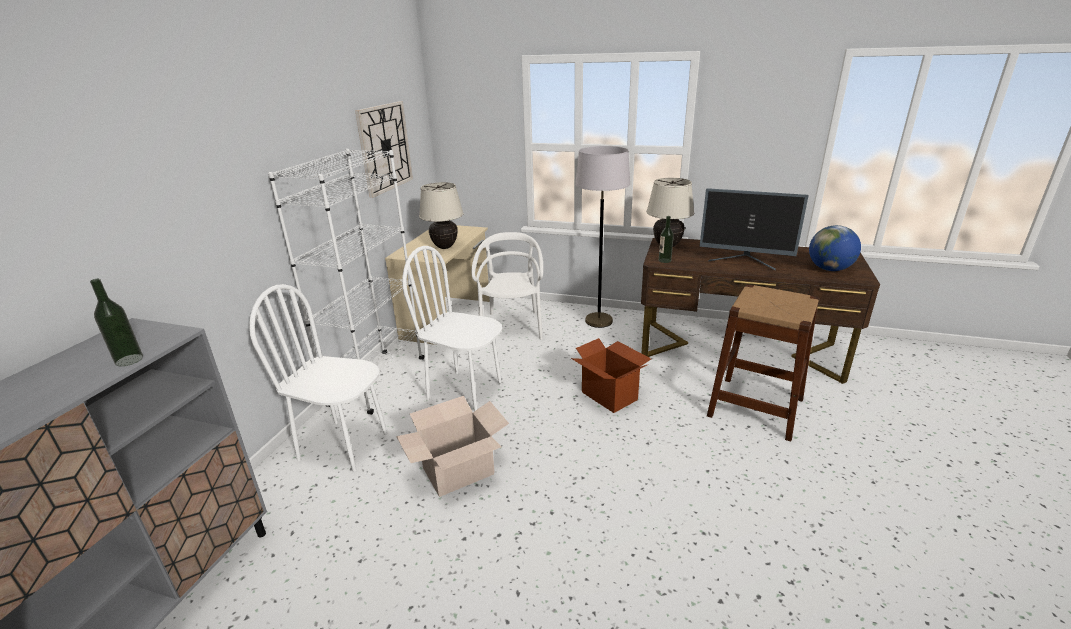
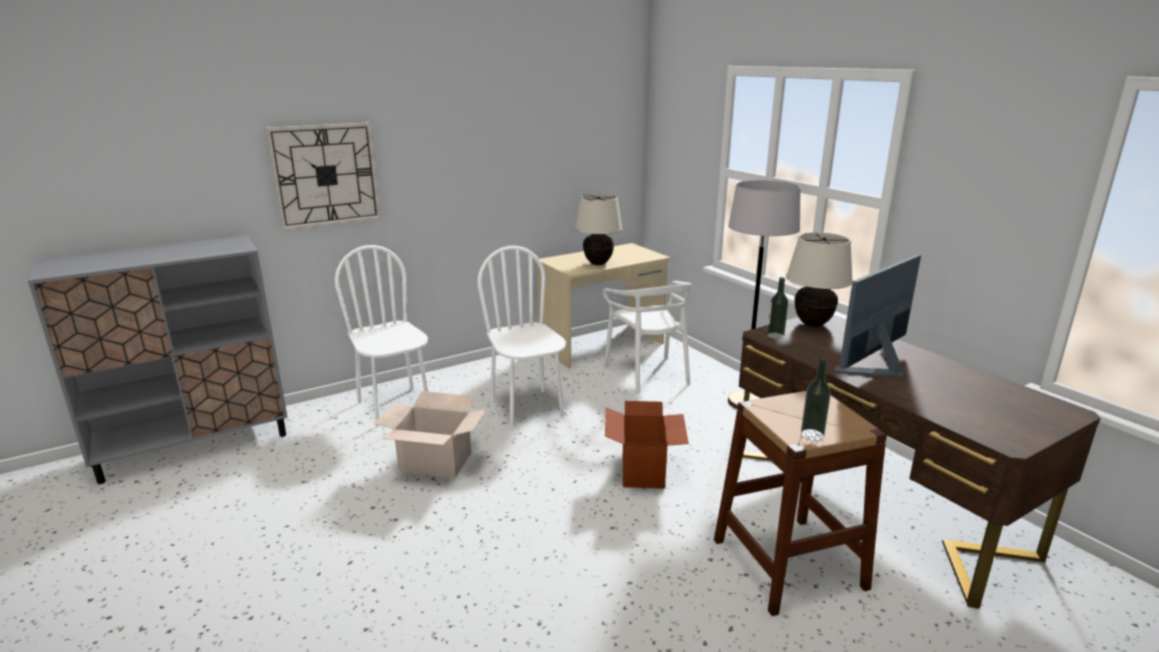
camera: 40 degrees right, 5 degrees down
bottle [90,279,143,366] -> bottle moved to [801,359,831,441]
white bookcase [268,149,424,415] -> none
wall clock [355,101,413,198] -> wall clock moved to [266,122,381,230]
white chair [471,232,543,340] -> white chair turned 120 degrees clockwise [603,281,692,393]
monitor [700,188,809,270] -> monitor turned 75 degrees clockwise [835,255,921,378]
globe [809,225,861,271] -> none

